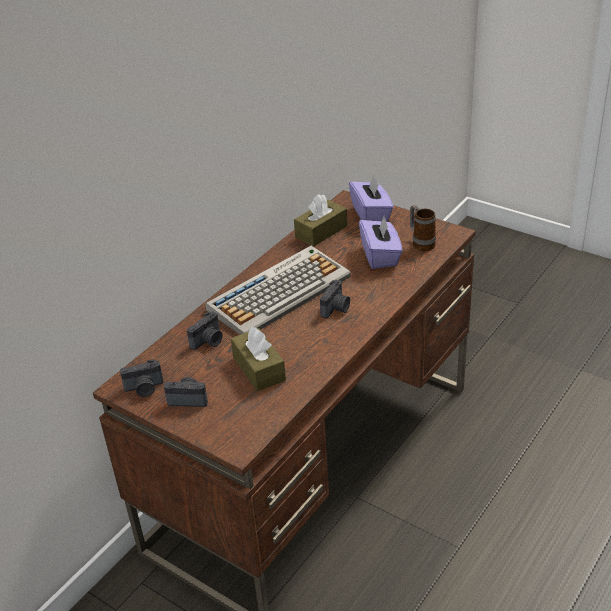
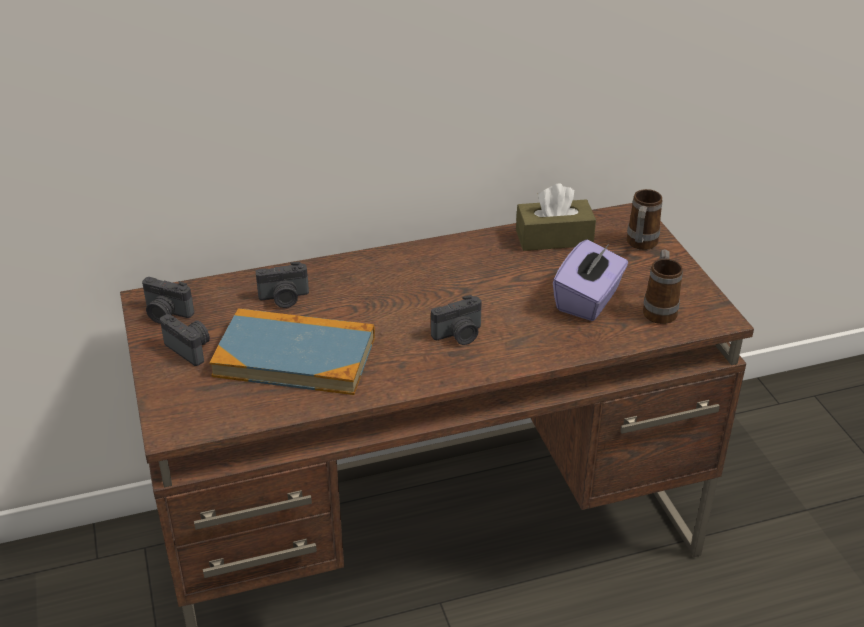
camera: 35 degrees right, 0 degrees up
keyboard [205,246,351,335] -> none
brown tissue box [231,326,286,391] -> book [209,308,375,395]
purple tissue box [349,174,394,222] -> mug [627,189,662,250]

